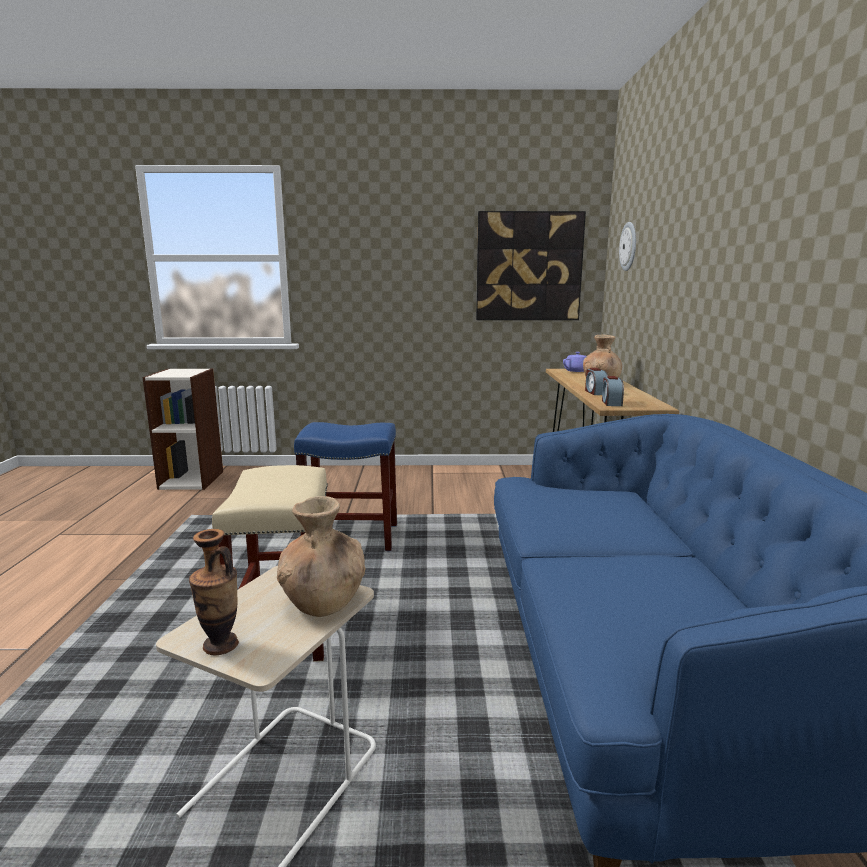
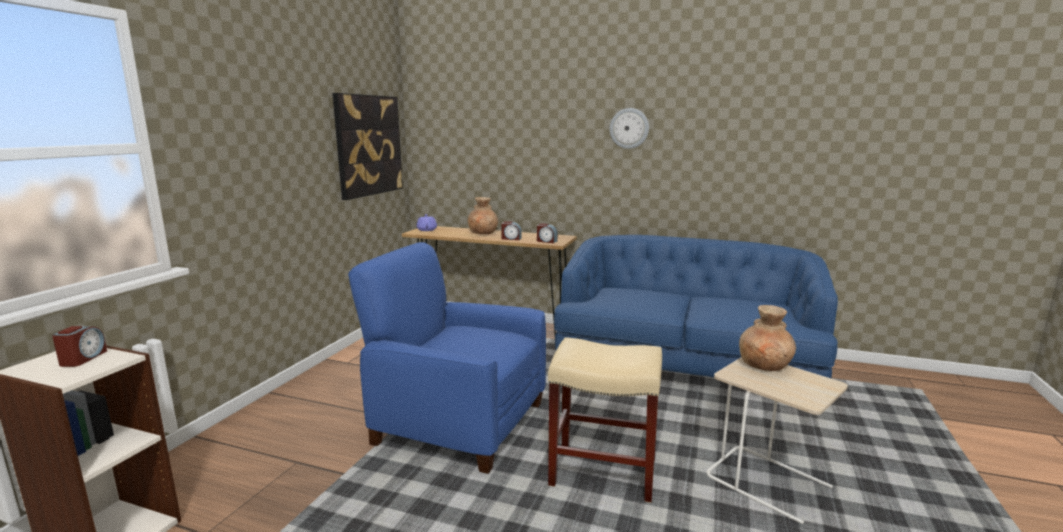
camera: 70 degrees left, 0 degrees up
vase [189,529,239,656] -> none
blue stool [294,422,397,551] -> blue armchair [348,242,546,474]
wall clock [619,222,636,271] -> wall clock moved to [609,108,649,149]
none -> alarm clock [52,326,107,367]

